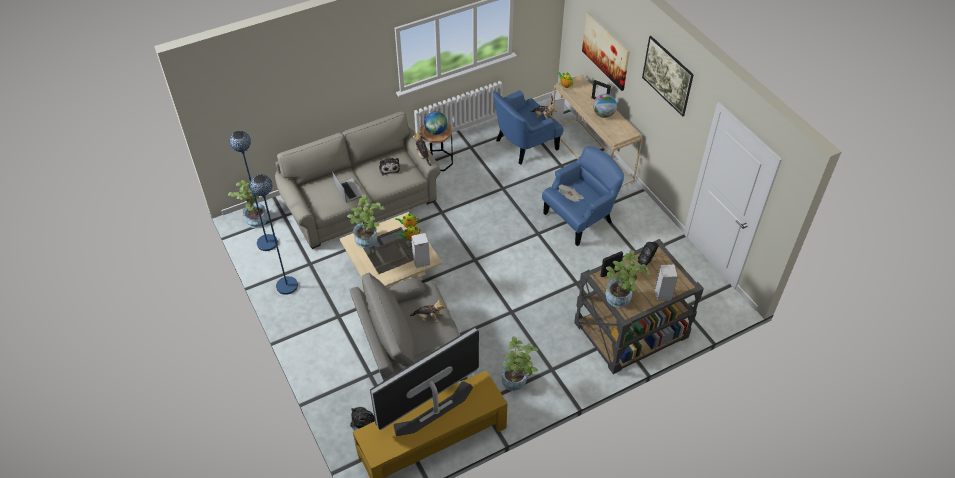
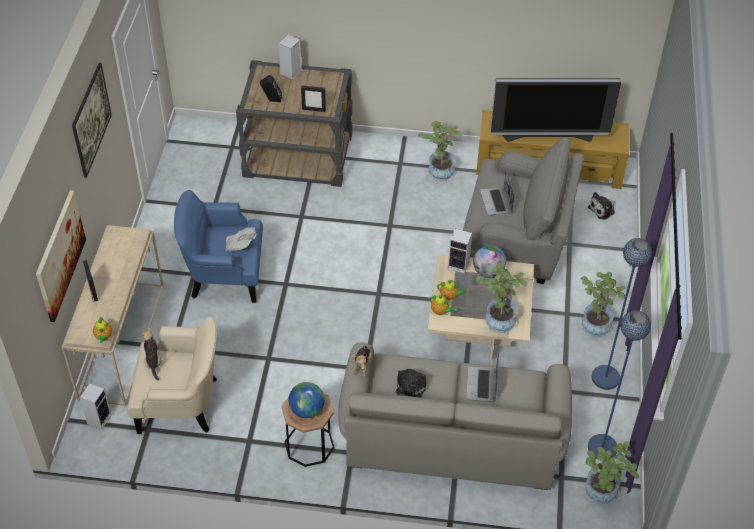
camera: 145 degrees left, 0 degrees up
plush toy [410,300,446,323] -> laptop [480,171,515,216]
blue armchair [493,90,563,164] -> beige armchair [127,316,217,434]
globe [593,94,617,118] -> globe moved to [473,245,506,278]
potted plant [606,250,650,308] -> potted plant moved to [581,272,626,337]

